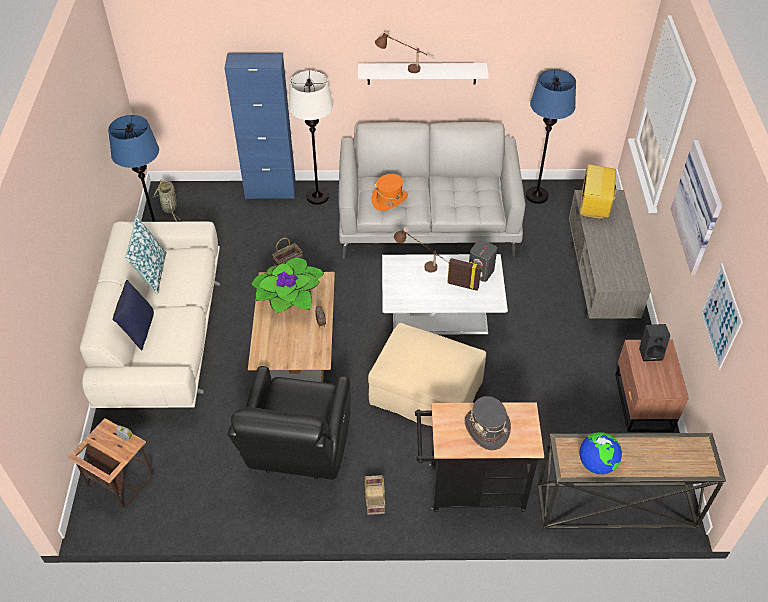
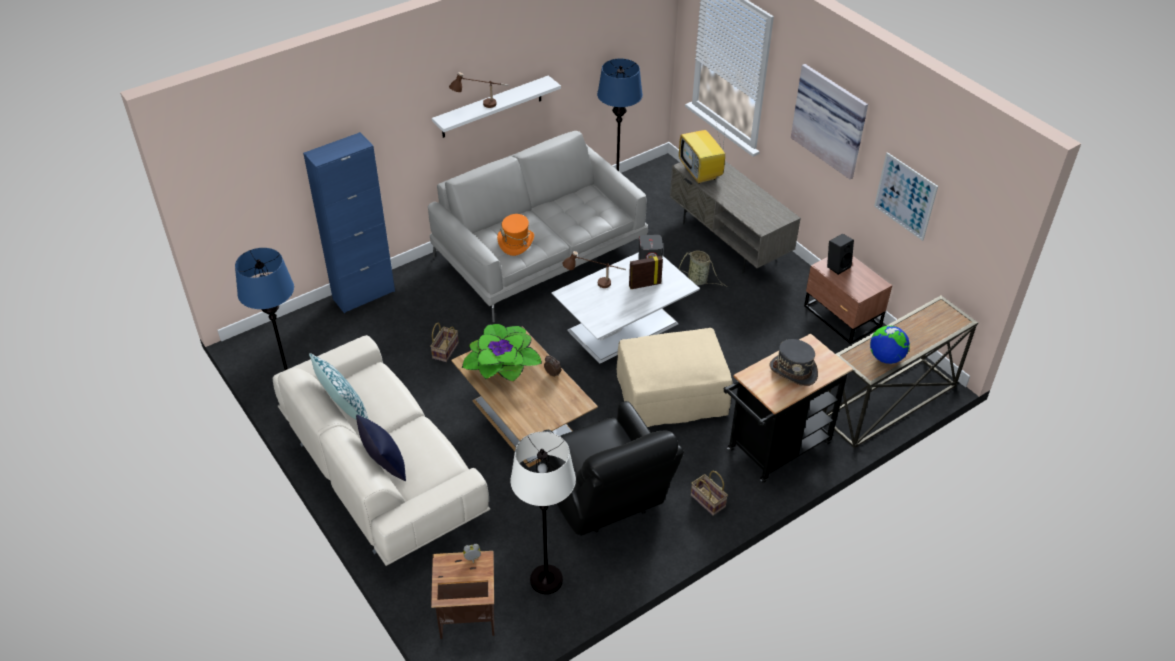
camera: 35 degrees left, 5 degrees down
basket [153,180,181,222] -> basket moved to [679,251,727,287]
white floor lamp [288,70,333,205] -> white floor lamp moved to [510,432,576,594]

